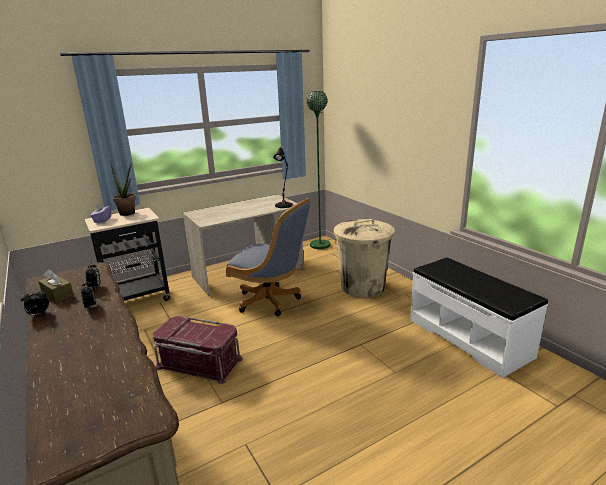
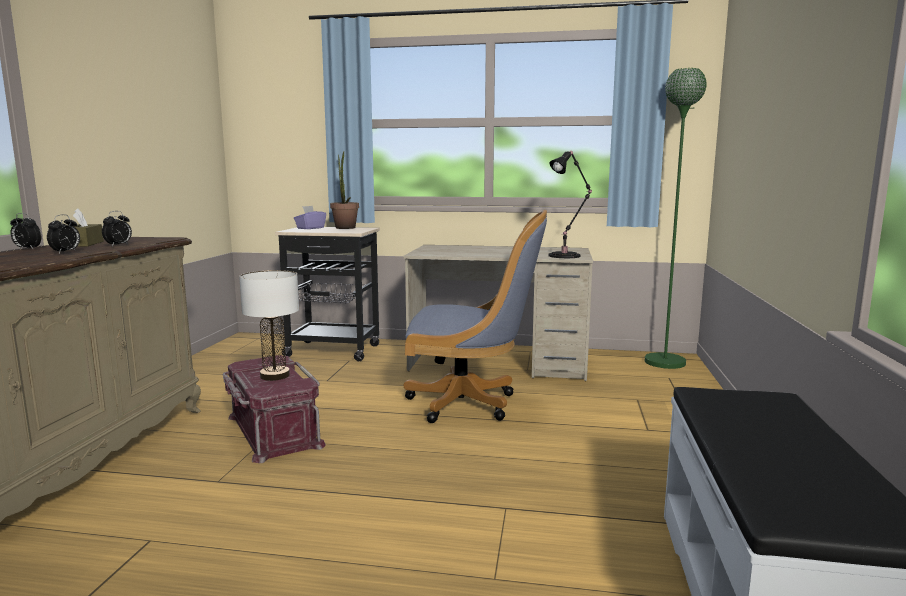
camera: 40 degrees right, 10 degrees down
blue office chair [226,198,310,316] -> blue office chair turned 60 degrees counterclockwise [403,210,547,423]
beige trash can [334,219,395,298] -> none
none -> table lamp [239,270,299,381]

